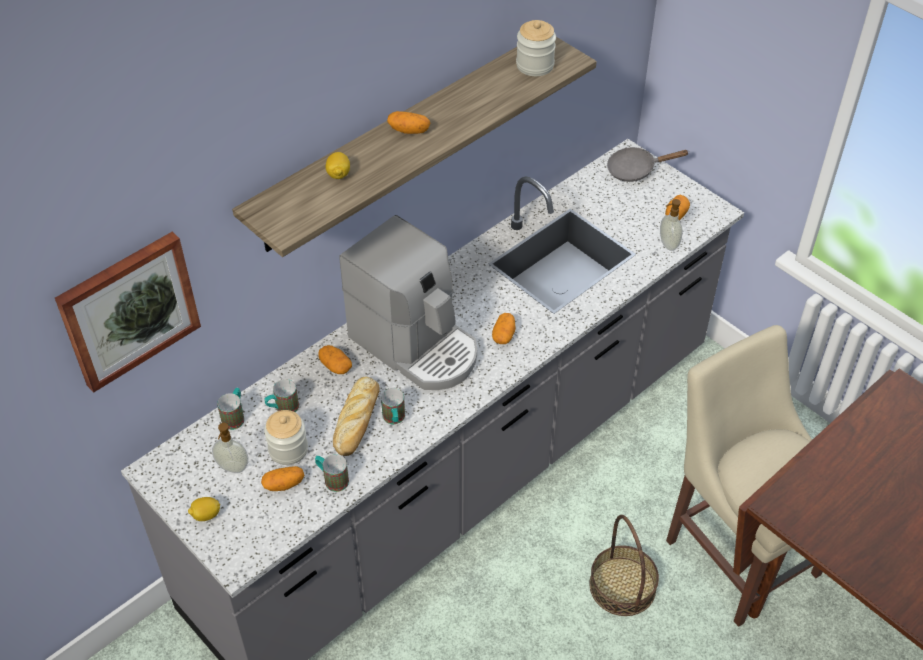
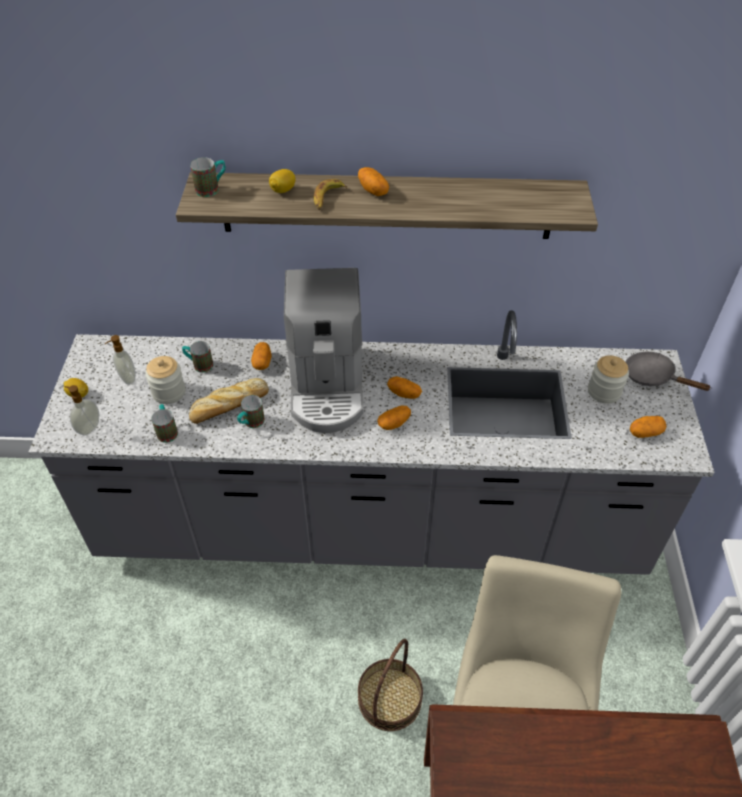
camera: 45 degrees right, 0 degrees up
picture [55,232,201,393] -> none
mug [217,388,245,430] -> mug moved to [190,157,226,197]
potato [261,466,304,491] -> potato moved to [387,376,422,399]
jar [516,20,556,76] -> jar moved to [588,355,629,404]
soap dispenser [660,199,683,251] -> soap dispenser moved to [64,385,99,435]
none -> banana [314,179,347,210]

